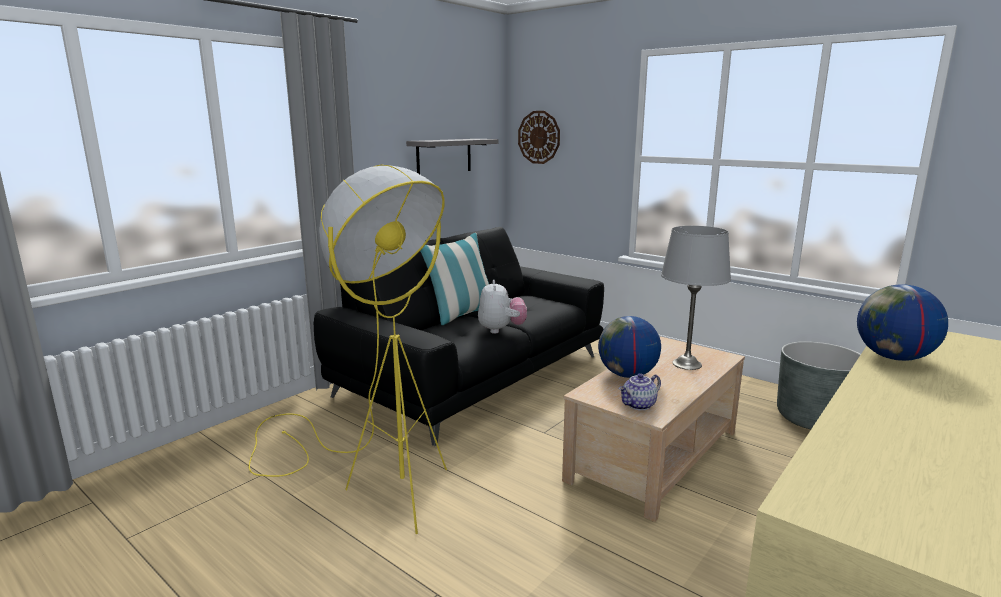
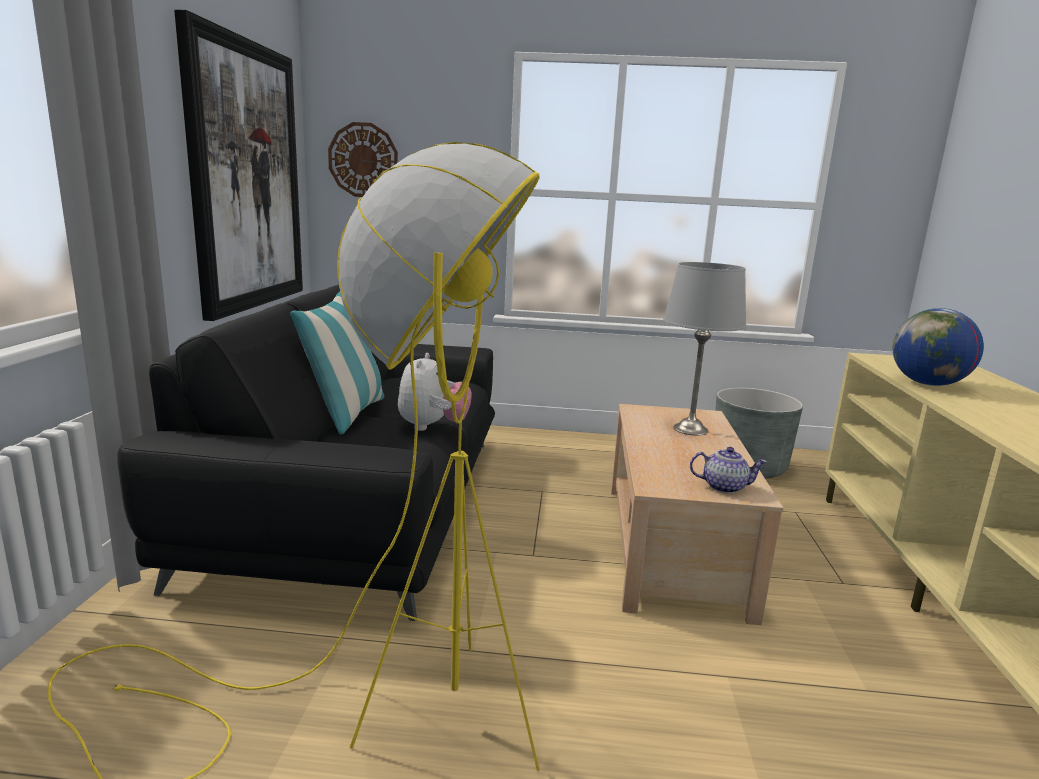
camera: 35 degrees left, 0 degrees up
grey shelf [406,139,498,174] -> picture [174,10,303,321]
plush toy [478,280,527,334] -> plush toy turned 45 degrees clockwise [398,353,472,431]
globe [598,316,661,378] -> none
teapot [618,373,661,410] -> teapot turned 105 degrees counterclockwise [690,447,767,494]

